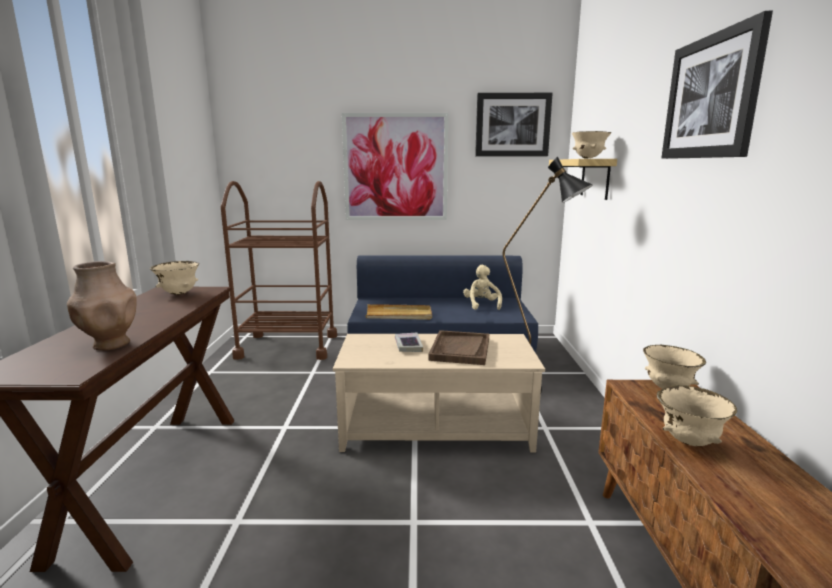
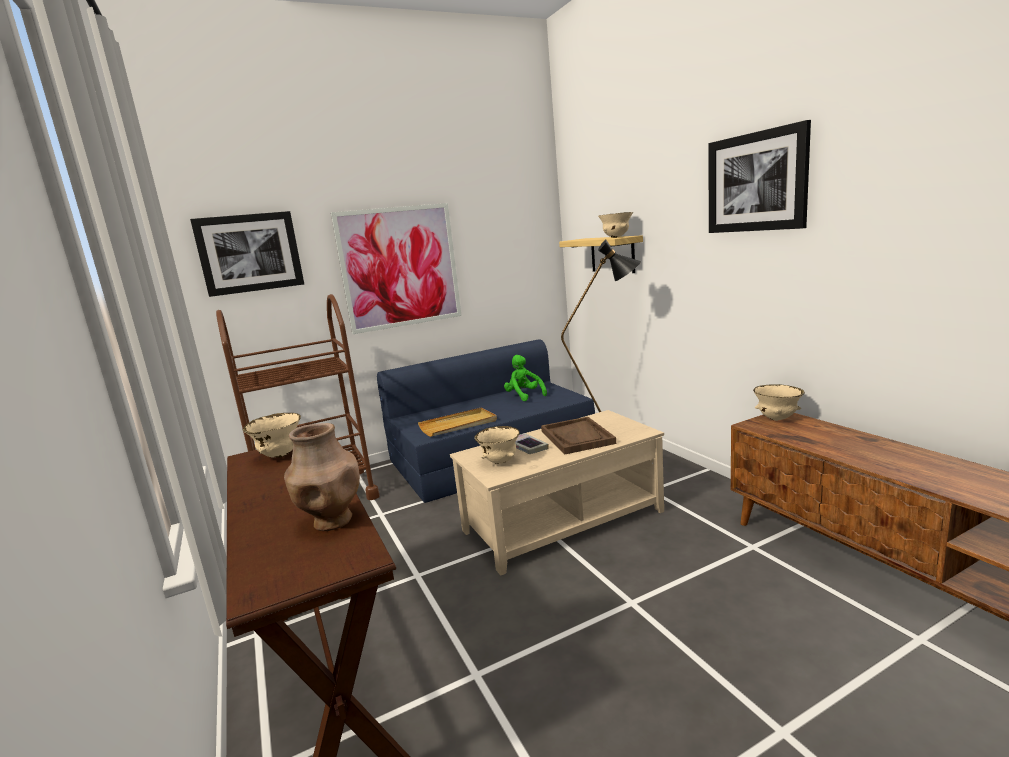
camera: 25 degrees left, 0 degrees up
beige plush toy [463,265,502,310] -> green plush toy [504,355,547,401]
picture [475,93,553,156] -> picture moved to [190,211,304,297]
beige bowl [657,385,737,446] -> beige bowl moved to [474,426,520,464]

